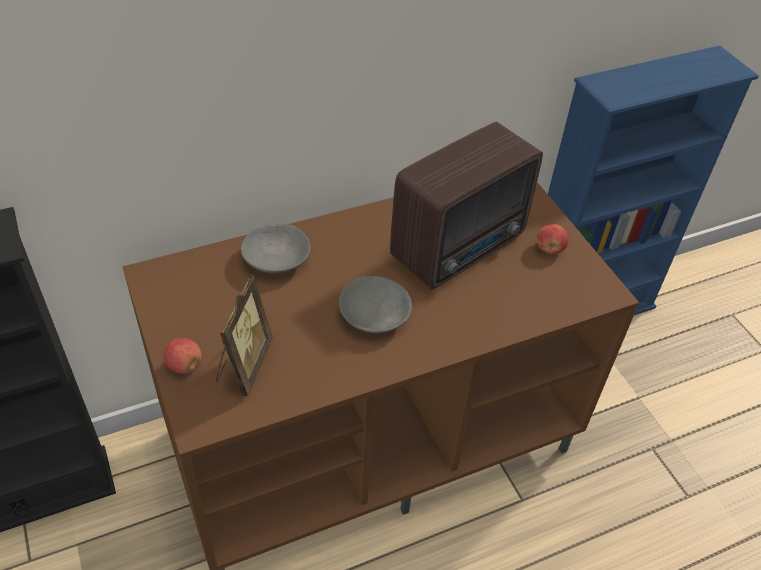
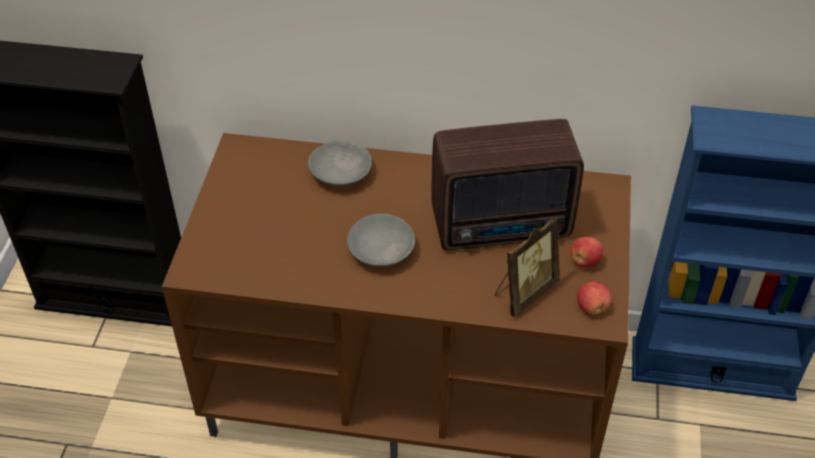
camera: 35 degrees right, 0 degrees up
apple [163,338,202,374] -> apple moved to [577,282,611,315]
picture frame [215,274,273,396] -> picture frame moved to [495,216,560,317]

